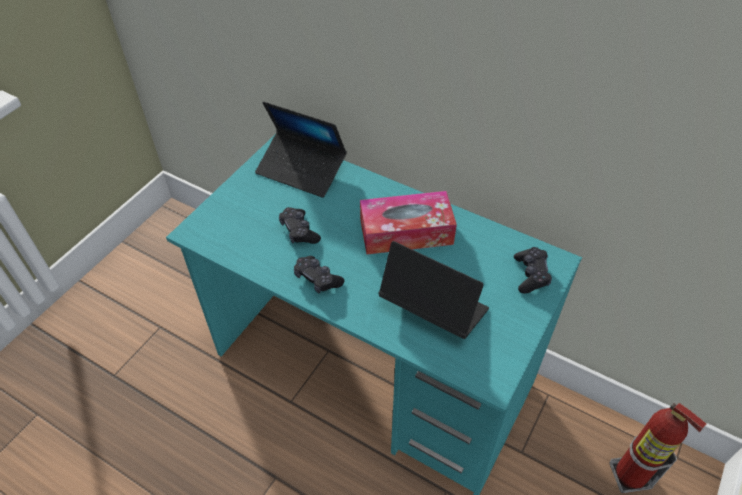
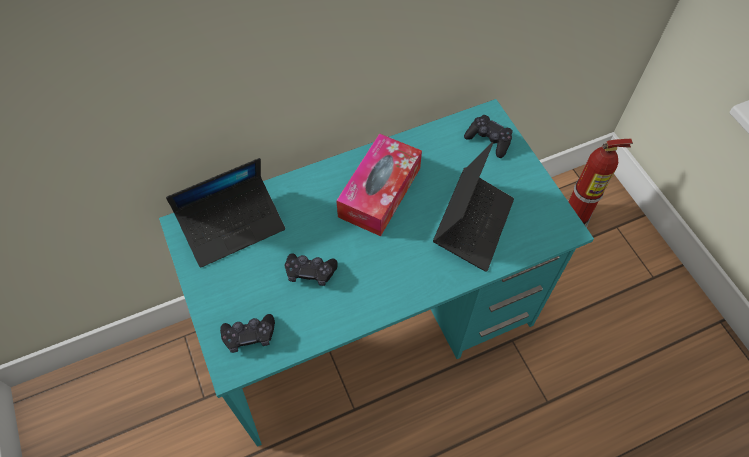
camera: 55 degrees left, 10 degrees up
black game controller [294,256,344,294] -> black game controller moved to [220,314,275,353]
laptop [378,241,489,339] -> laptop turned 135 degrees clockwise [433,142,514,272]

